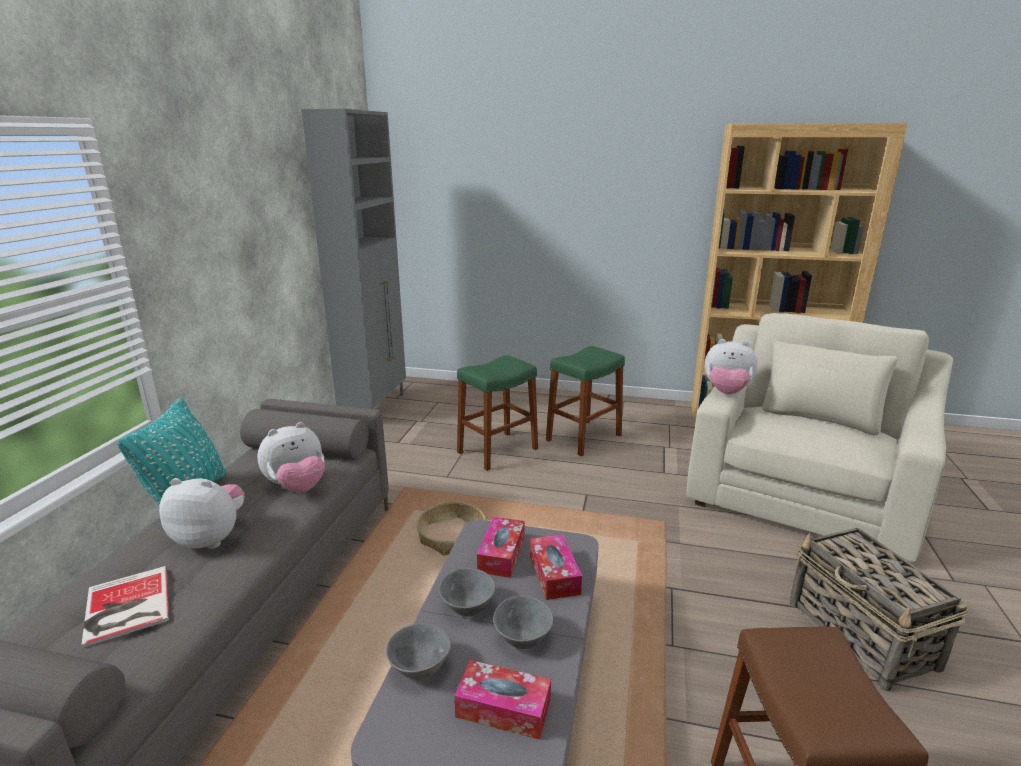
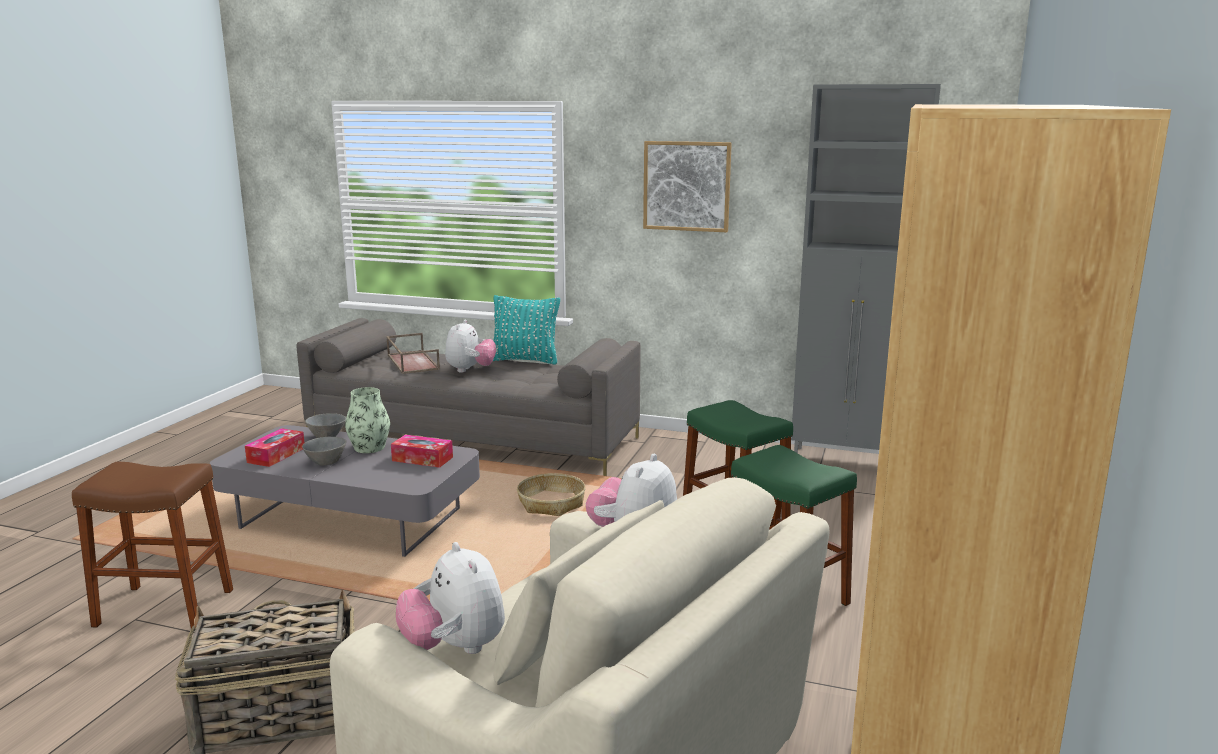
camera: 95 degrees right, 5 degrees down
book [81,566,169,648] -> brown tray [386,333,440,374]
plush toy [257,422,325,493] -> plush toy moved to [396,542,505,654]
grey bowl [439,568,495,616] -> vase [345,387,390,453]
tissue box [530,534,582,600] -> none
none -> picture [643,141,732,232]

